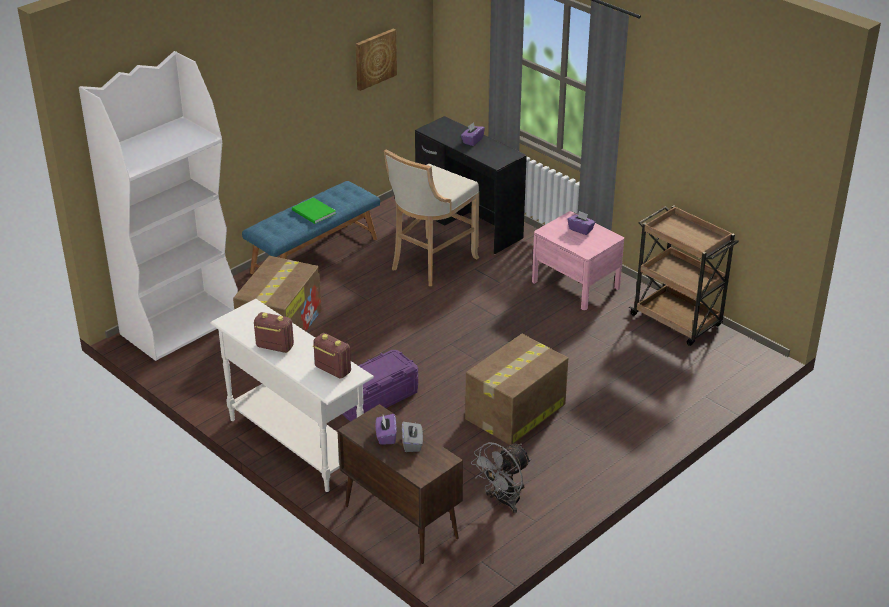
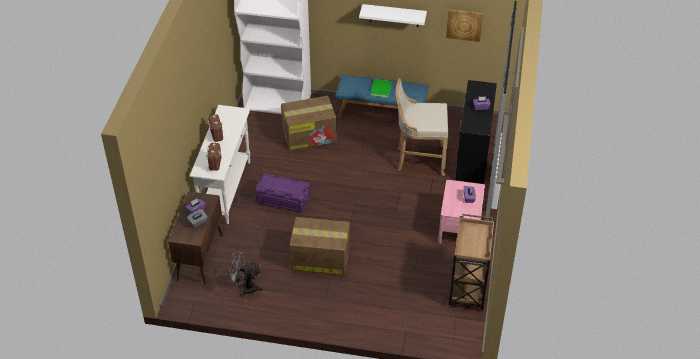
camera: 55 degrees right, 10 degrees up
none -> white shelf [359,4,427,27]

